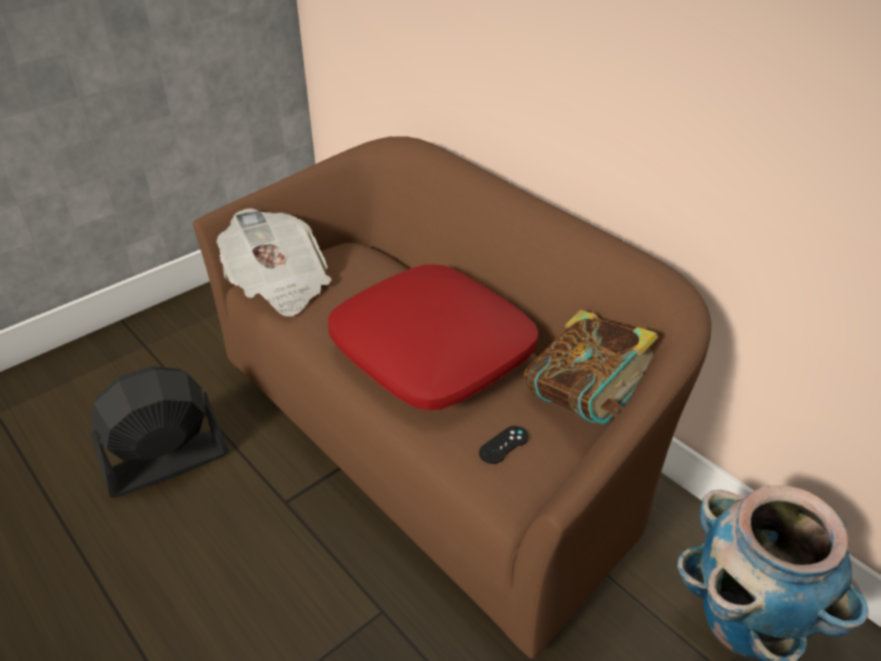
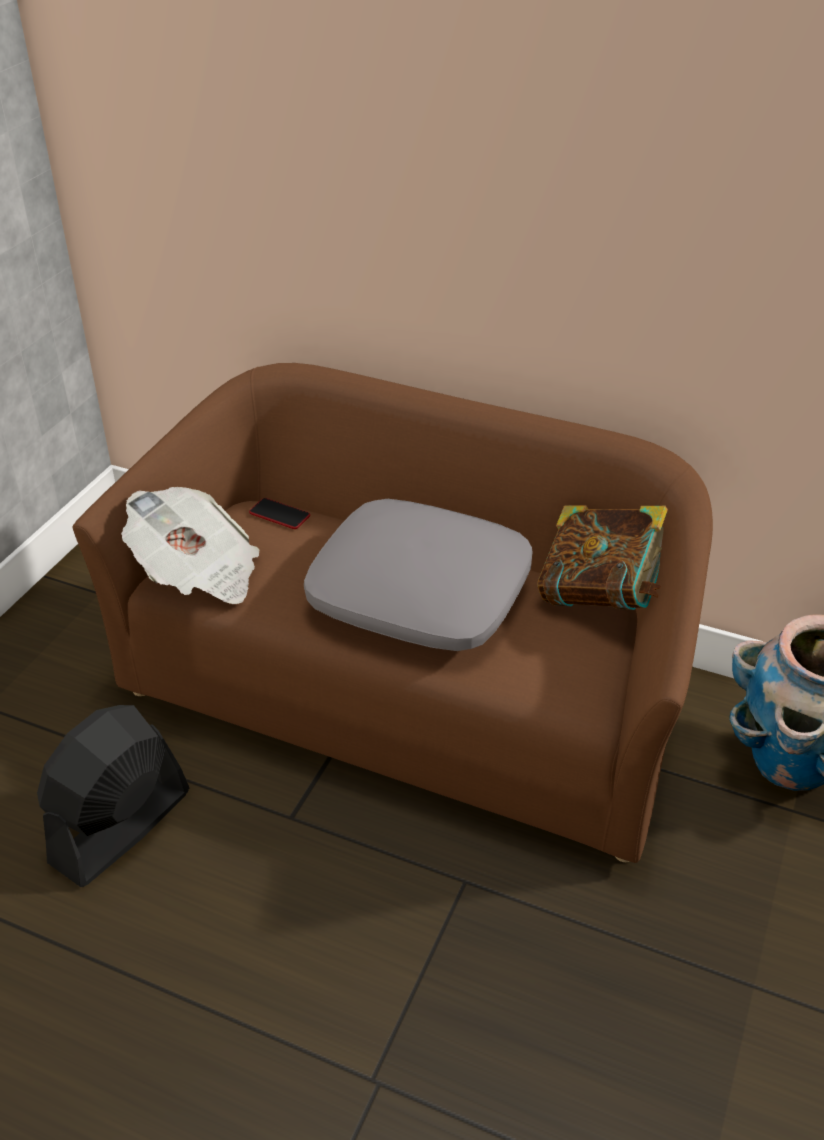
camera: 25 degrees left, 0 degrees up
red pillow [328,264,538,410] -> grey pillow [304,499,533,651]
black game controller [479,426,529,464] -> none
none -> phone [249,498,310,529]

